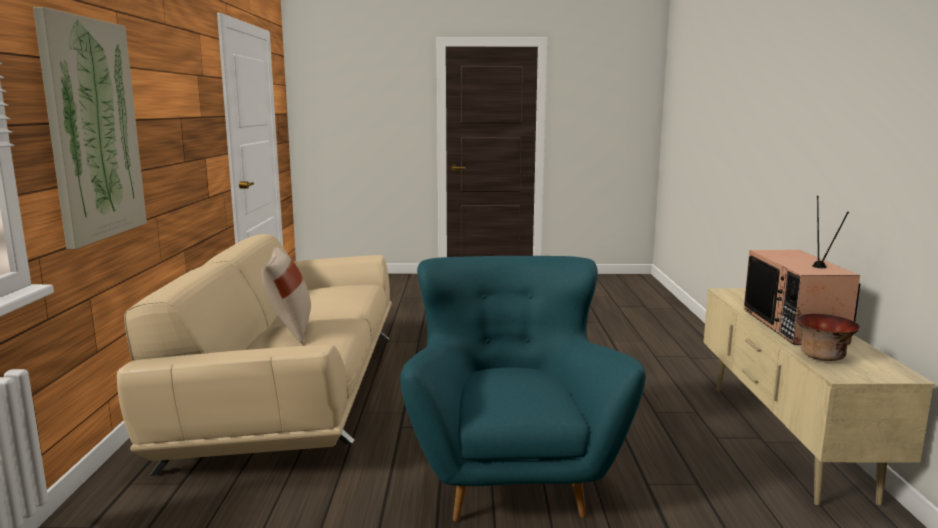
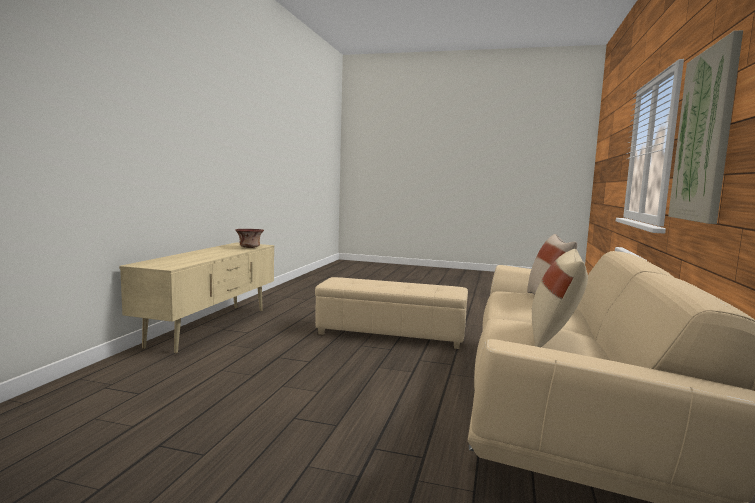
camera: 165 degrees left, 5 degrees down
turquoise armchair [400,256,646,522] -> beige ottoman [315,277,468,349]
television [744,196,860,345] -> none
none -> beige pillow [532,249,588,347]

